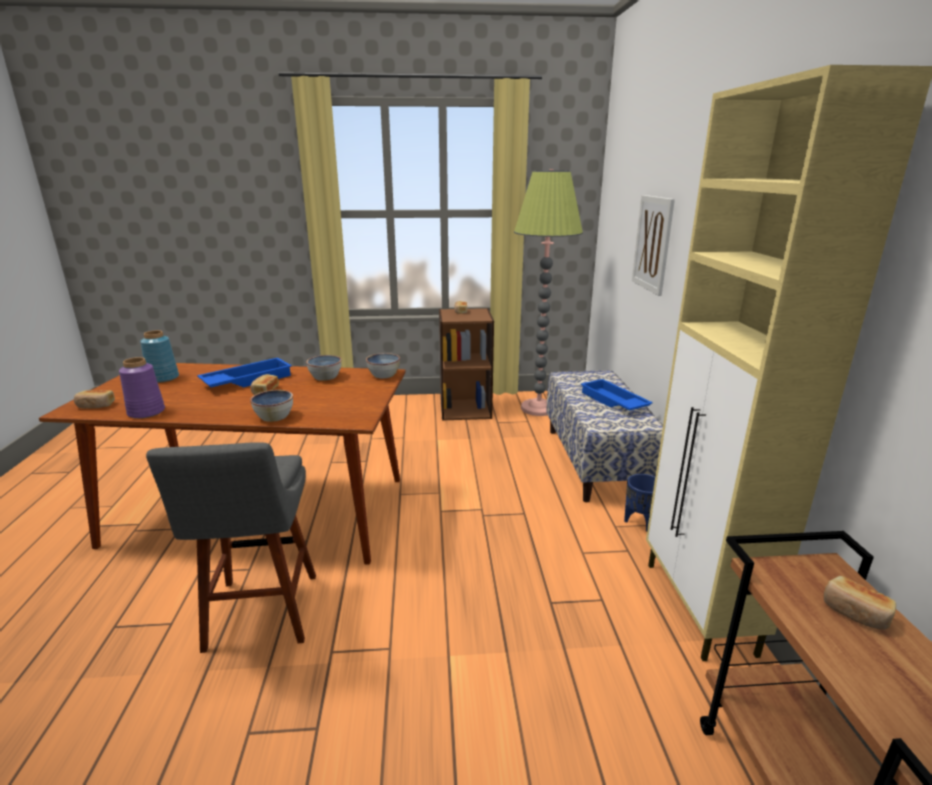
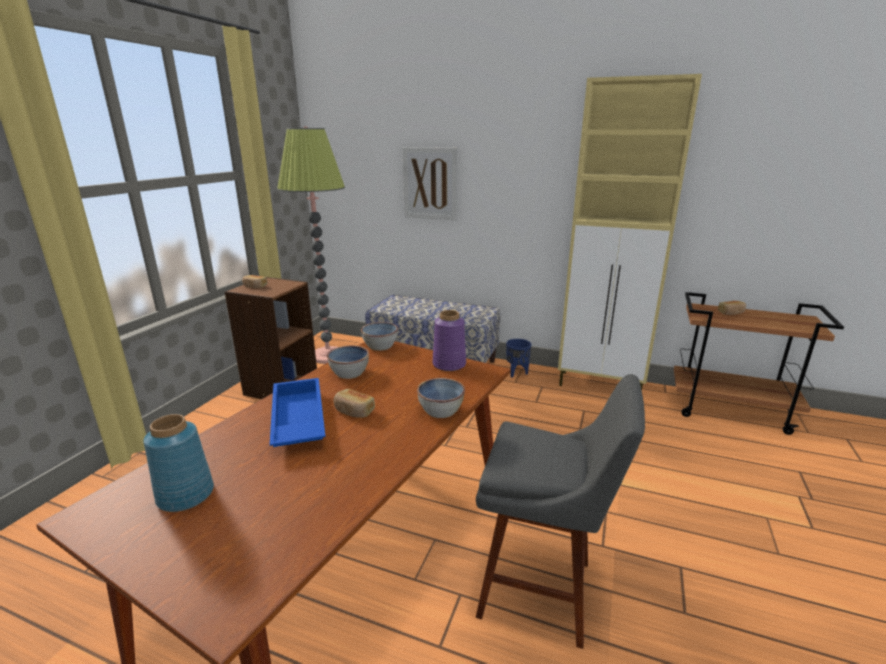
camera: 65 degrees left, 0 degrees up
bread [74,390,115,409] -> none
purple vase [119,357,165,419] -> purple vase moved to [432,310,466,371]
blue tray [581,379,653,411] -> none

